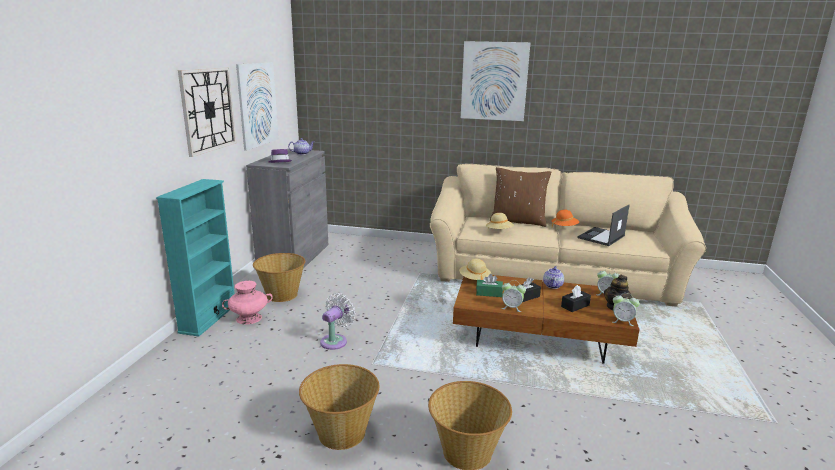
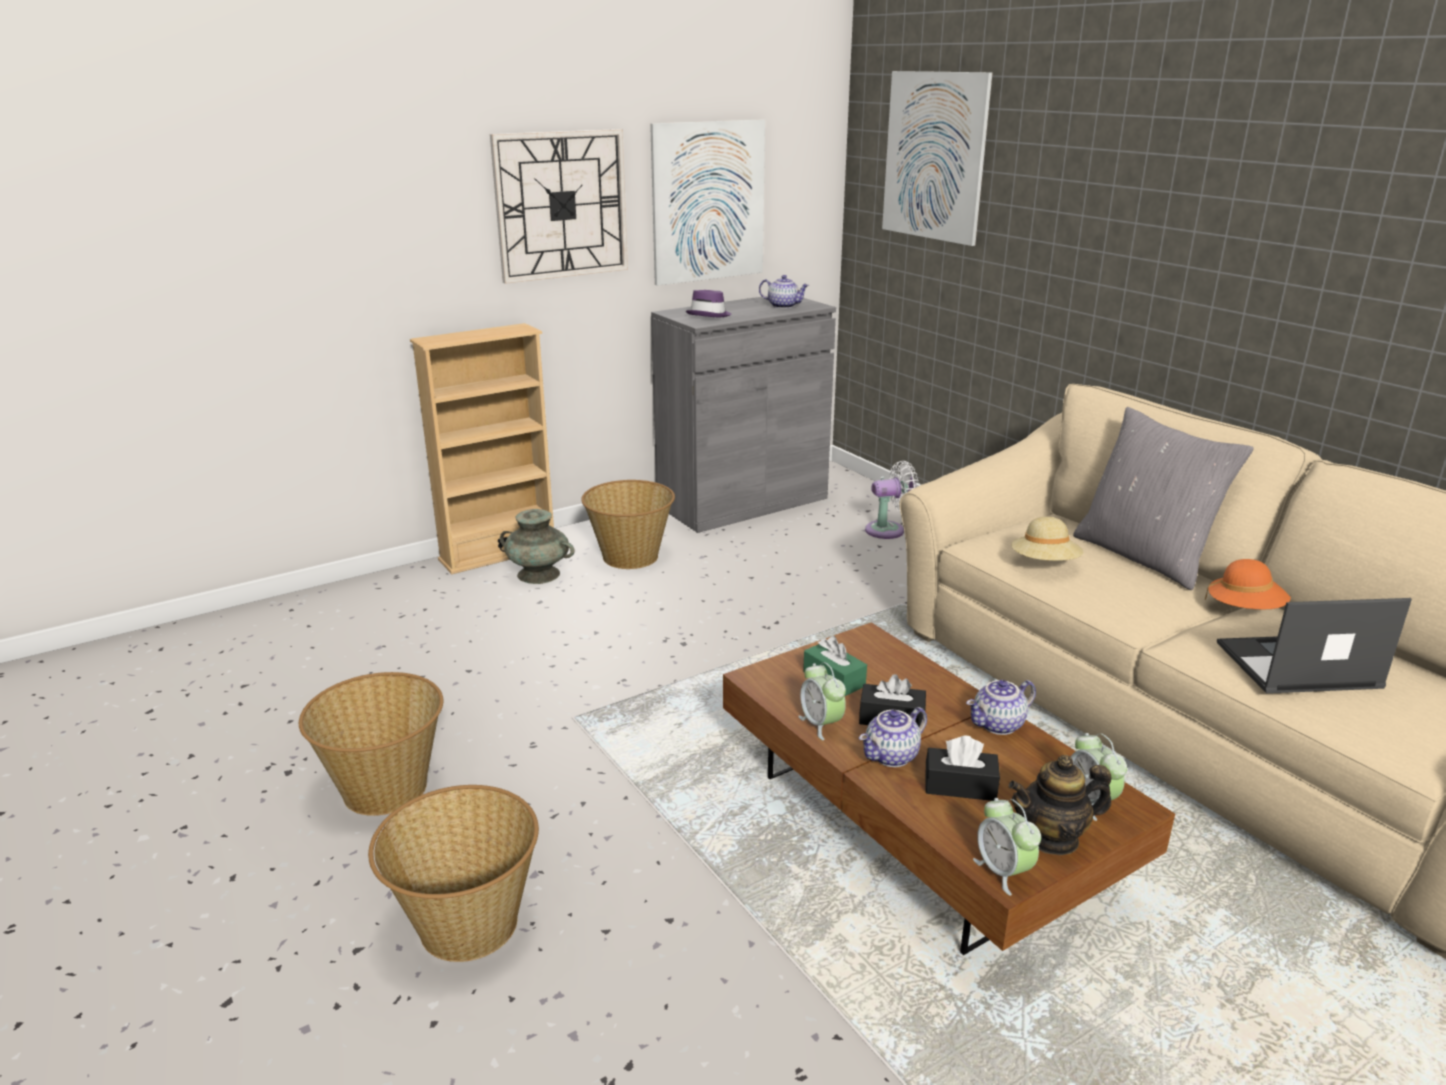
camera: 45 degrees right, 5 degrees up
turquoise bookcase [156,179,235,336] -> beige bookcase [410,323,554,574]
pink vase [222,281,273,325] -> turquoise vase [500,509,575,584]
white fan [320,293,356,350] -> white fan moved to [865,461,919,539]
beige hat [459,259,491,280] -> none
picture [461,41,531,121] -> picture moved to [882,71,992,246]
brown pillow [490,167,551,227] -> grey pillow [1073,407,1254,590]
none -> teapot [859,707,927,767]

